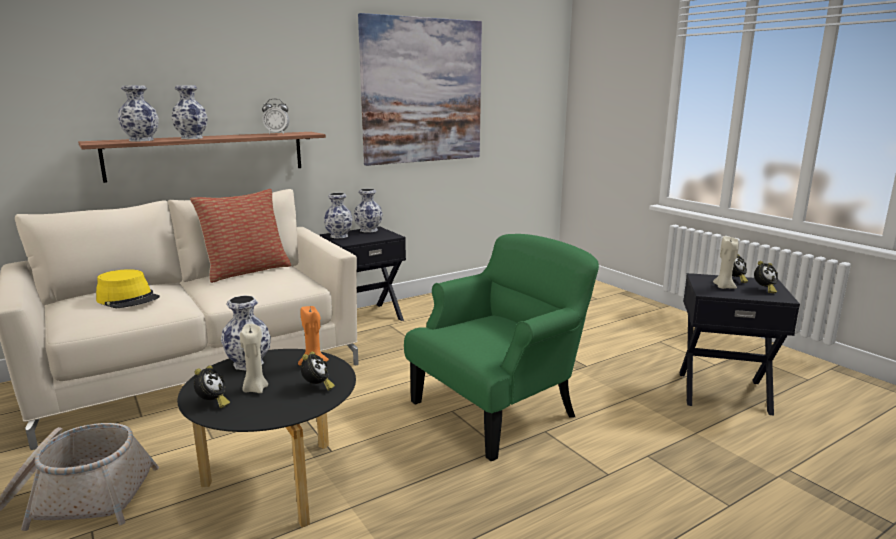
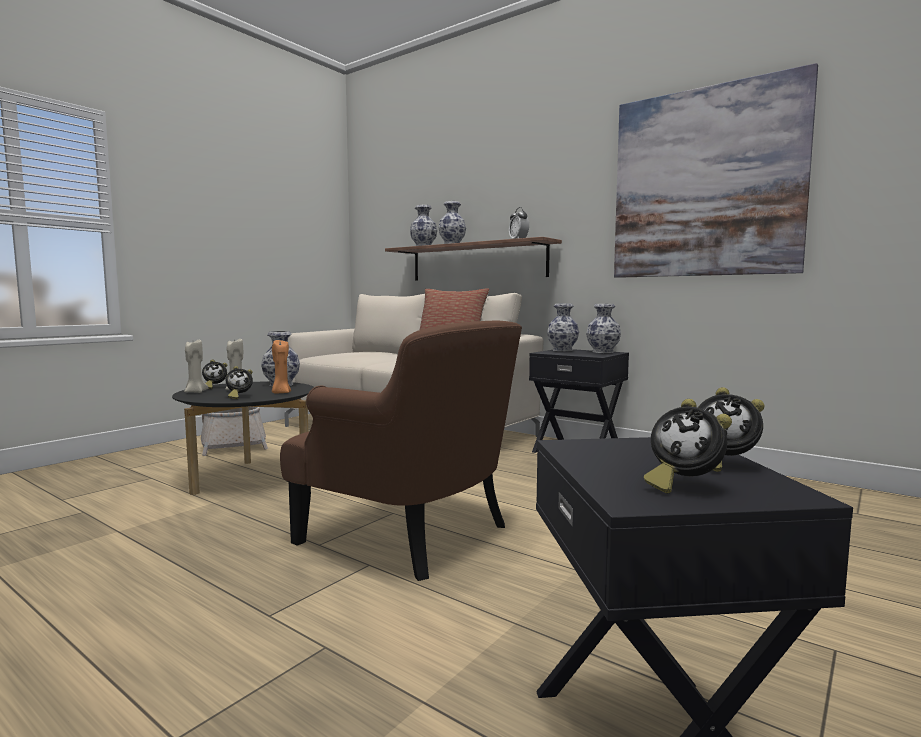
camera: 70 degrees right, 10 degrees down
yellow hat [96,269,160,308] -> none
green armchair [404,234,599,462] -> brown armchair [280,320,522,581]
beige candle [713,236,739,289] -> beige candle moved to [184,340,209,393]

